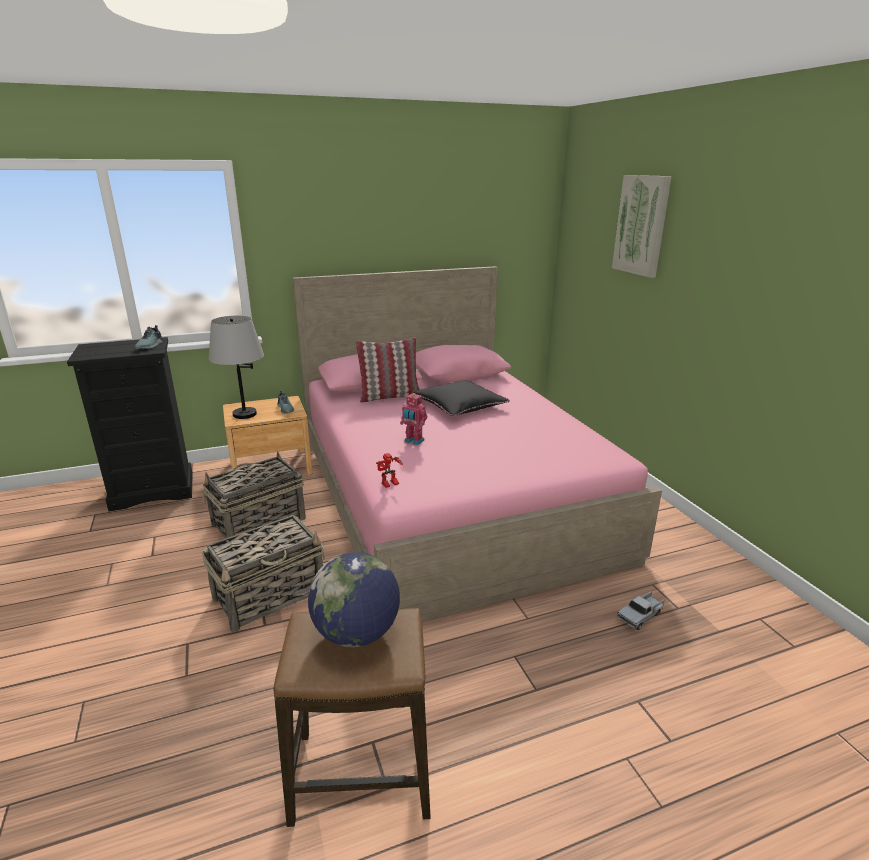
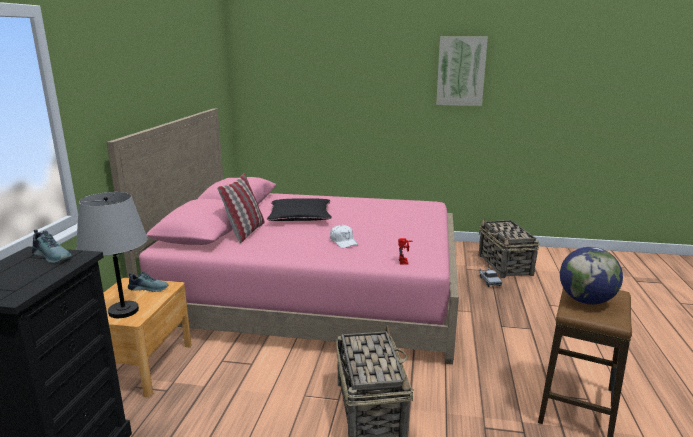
camera: 60 degrees left, 5 degrees down
basket [203,451,306,538] -> basket moved to [479,218,539,278]
toy robot [400,393,427,445] -> white cap [330,225,358,248]
picture [612,175,672,278] -> picture moved to [436,37,488,106]

